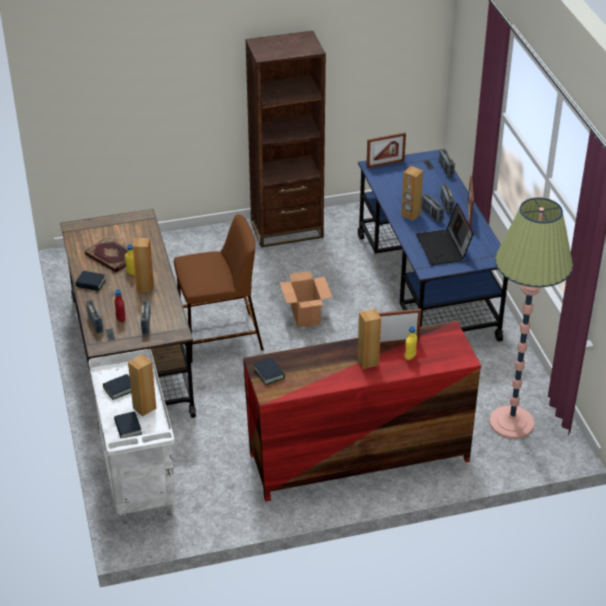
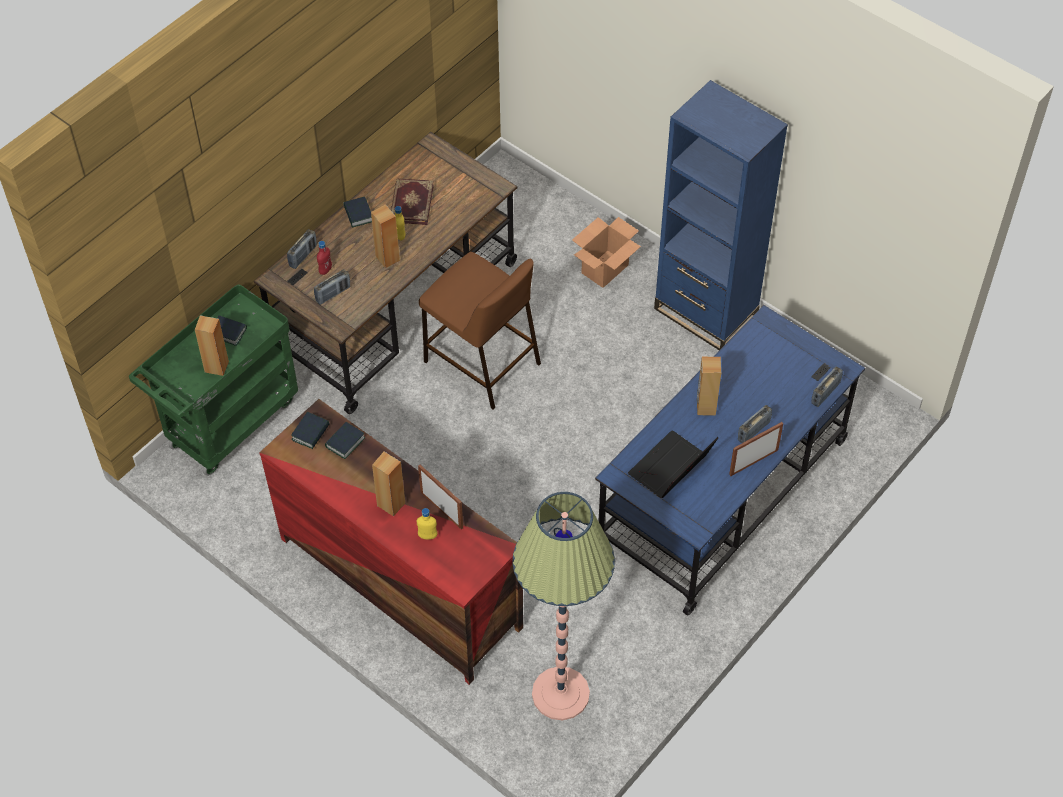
camera: 55 degrees right, 15 degrees up
white cart [89,349,176,524] -> green cart [129,285,298,476]
book [114,411,142,438] -> book moved to [325,422,366,459]
brown bookcase [245,31,326,248] -> blue bookcase [654,80,788,350]
cardboard box [280,271,332,328] -> cardboard box moved to [572,217,641,288]
picture frame [366,133,406,168] -> none
radio [421,194,444,223] -> none

